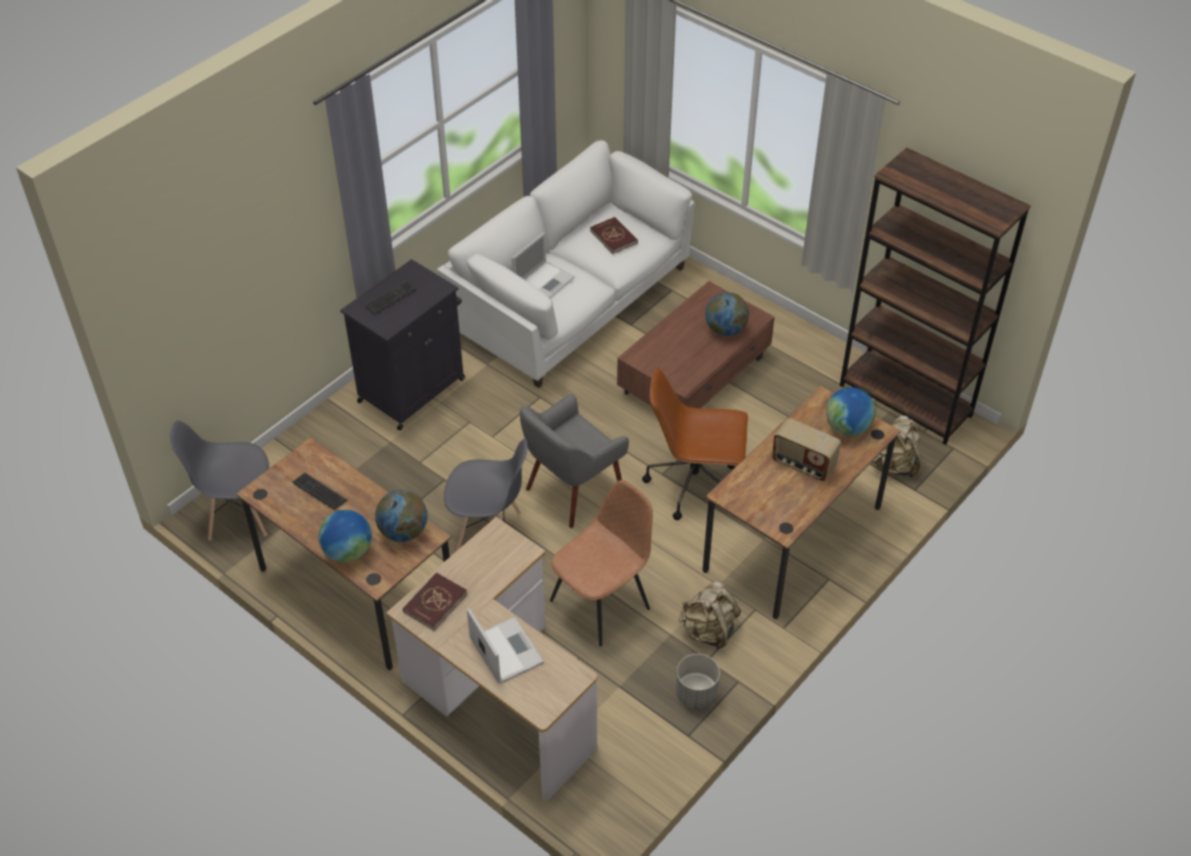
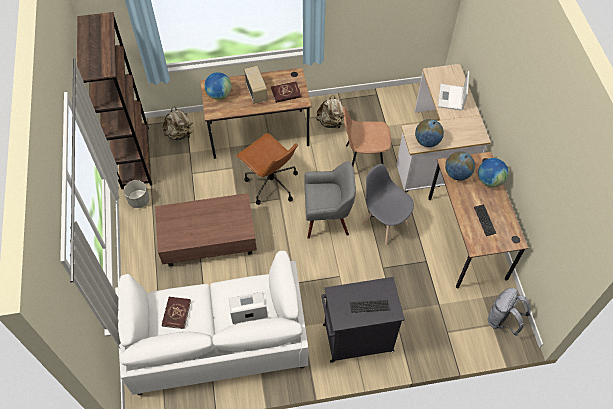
camera: 140 degrees left, 10 degrees up
grey chair [170,421,269,540] -> grey backpack [488,288,530,336]
red book [403,572,467,630] -> red book moved to [271,81,301,103]
grey planter [675,654,720,709] -> grey planter moved to [124,180,149,208]
globe [705,292,749,336] -> globe moved to [415,119,444,147]

